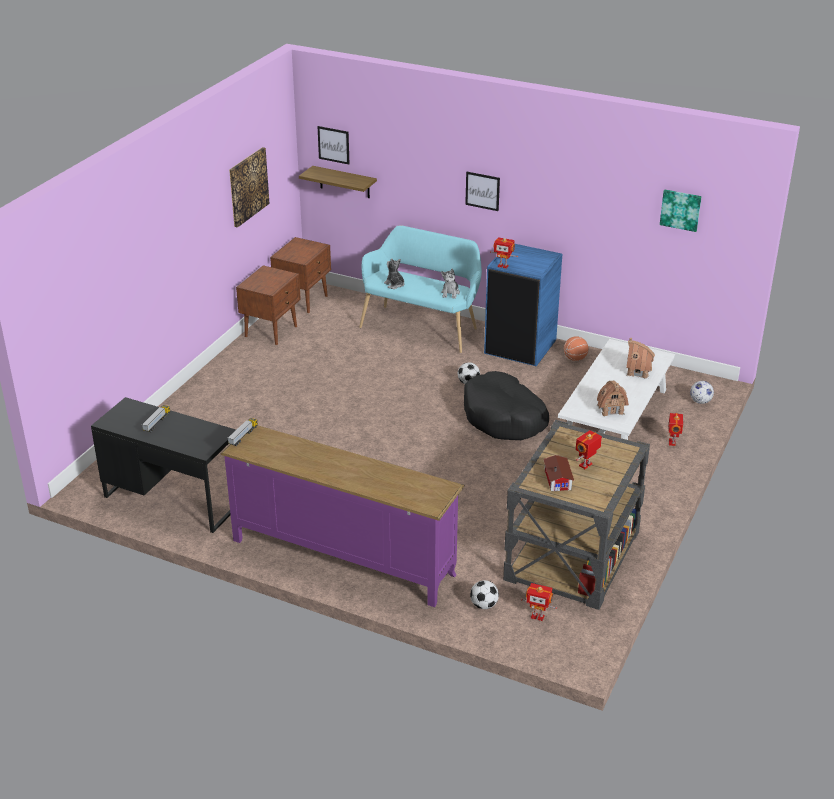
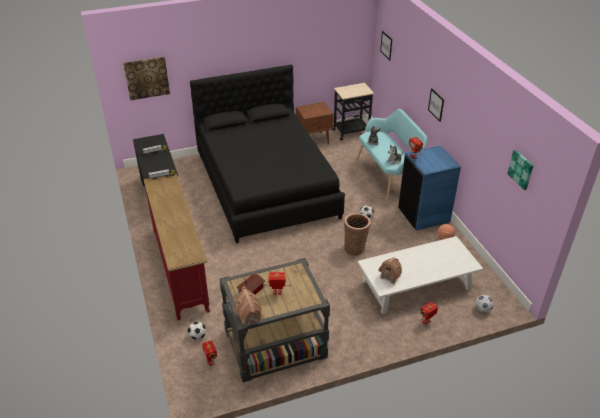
camera: 45 degrees right, 5 degrees up
purple dresser [221,426,464,607] -> red dresser [143,173,210,321]
picture [229,147,270,228] -> picture moved to [123,57,170,100]
brown nightstand [270,237,331,313] -> cart [333,83,374,141]
shelf [299,166,377,198] -> none
black dog bed [464,371,549,440] -> basket [344,213,371,256]
toy house [626,338,655,378] -> toy house moved to [234,286,262,325]
none -> black bed [190,64,345,243]

